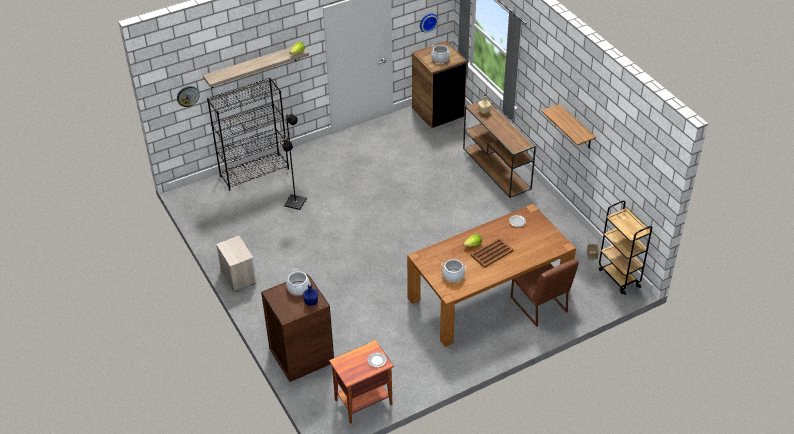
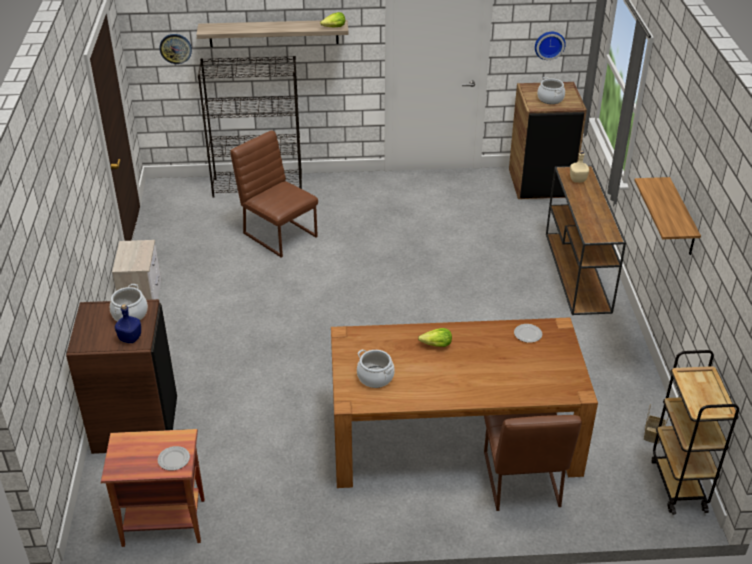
camera: 25 degrees right, 5 degrees down
black floor lamp [282,114,307,210] -> brown chair [230,130,318,258]
brown tray [470,238,513,268] -> none

